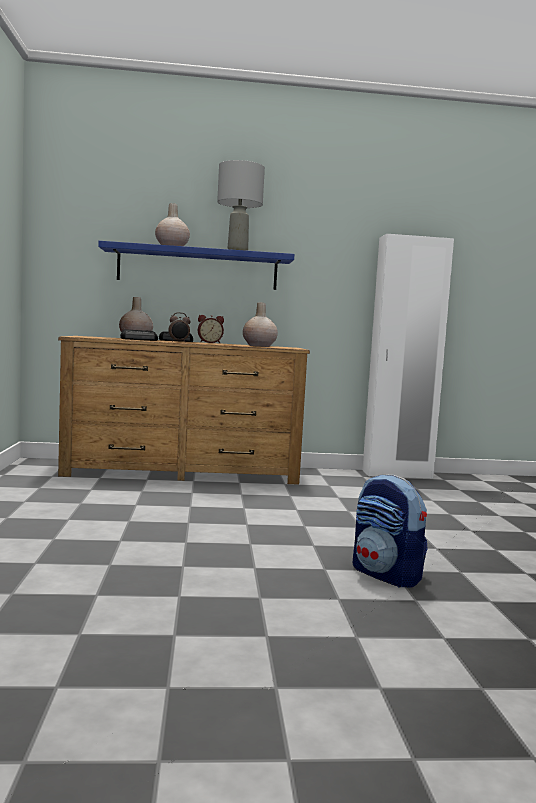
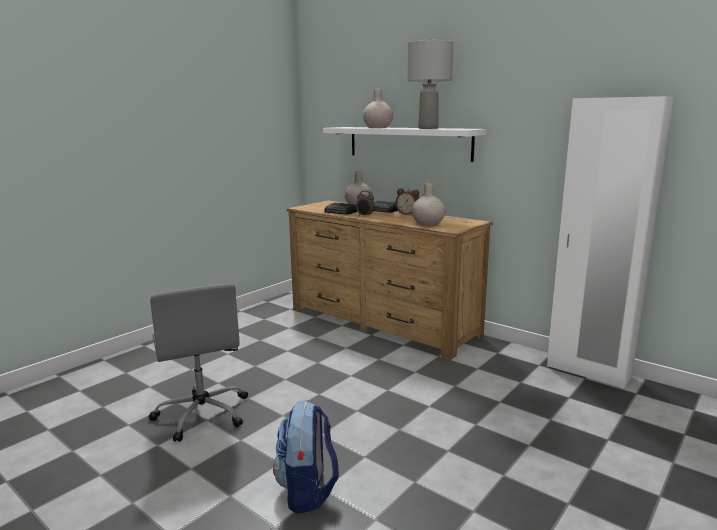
camera: 45 degrees right, 10 degrees up
blue shelf [98,241,294,290] -> white shelf [323,127,486,162]
none -> grey office chair [149,284,248,442]

